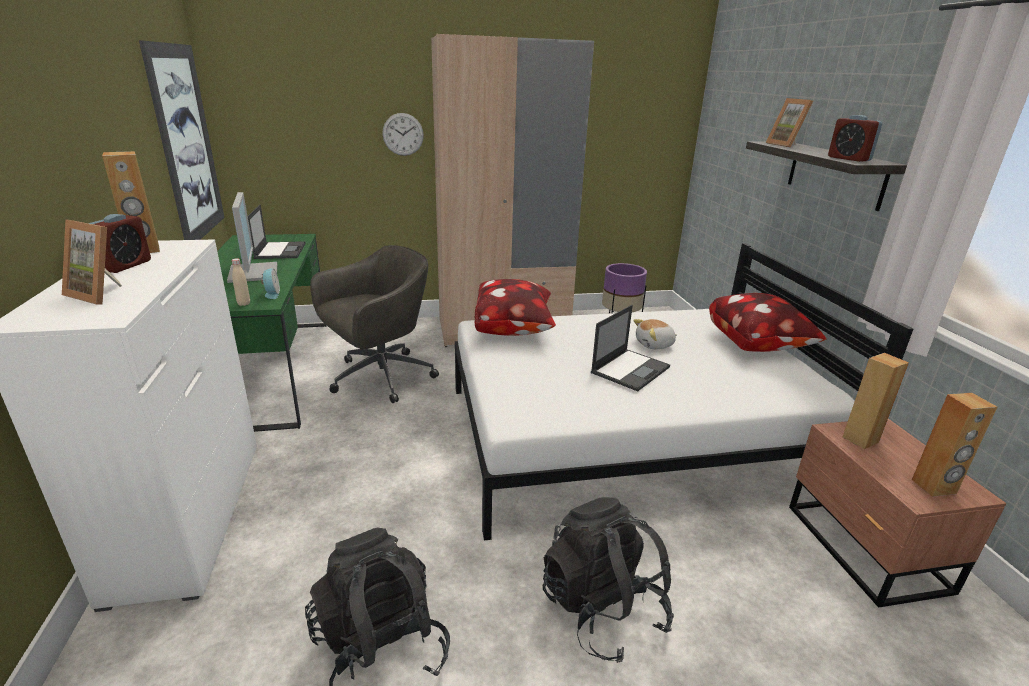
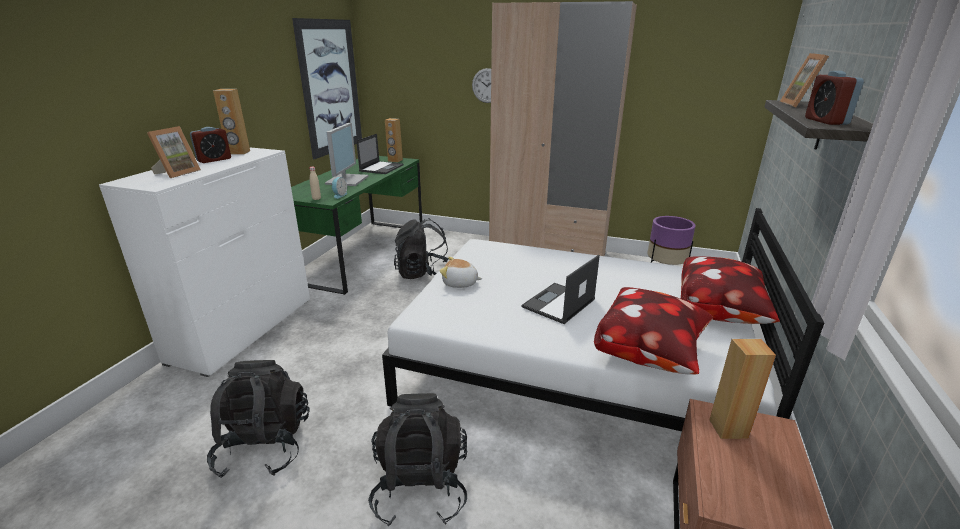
camera: 30 degrees right, 0 degrees up
picture frame [62,220,122,305] -> picture frame turned 120 degrees counterclockwise [147,126,201,178]
grey office chair [310,245,439,403] -> black backpack [394,218,448,279]
pillow [475,279,556,336] -> pillow moved to [594,287,713,375]
laptop [591,305,670,391] -> laptop turned 150 degrees clockwise [521,255,600,324]
plush toy [633,319,677,350] -> plush toy moved to [440,257,482,288]
brown speaker [912,393,997,497] -> brown speaker moved to [385,118,403,162]

